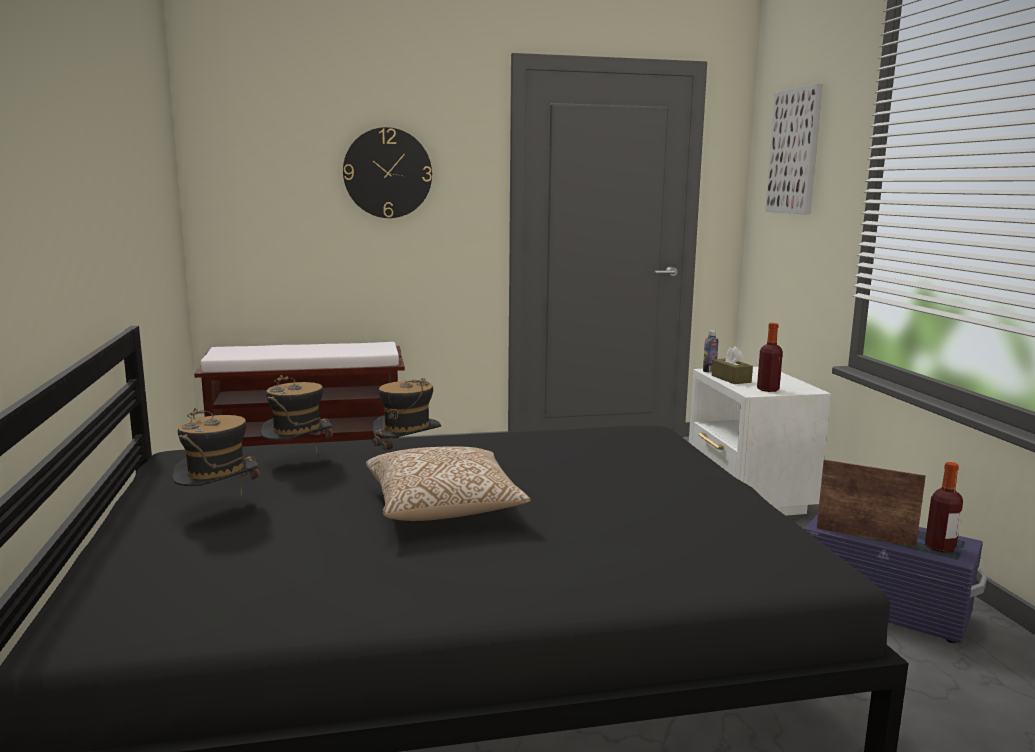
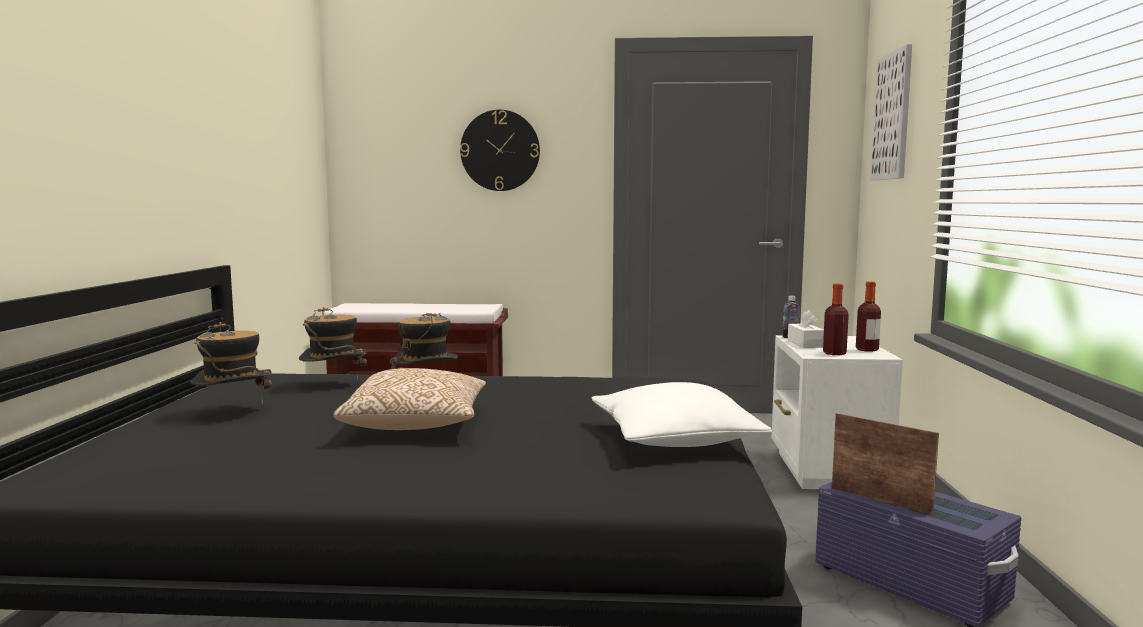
camera: 15 degrees right, 5 degrees down
brown tissue box [712,346,753,384] -> white tissue box [788,310,824,348]
bottle [925,462,963,552] -> bottle moved to [856,281,881,352]
none -> white pillow [592,382,772,447]

